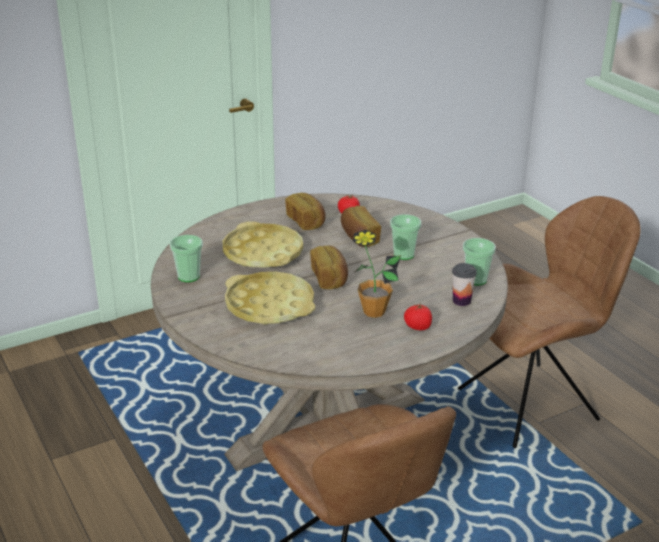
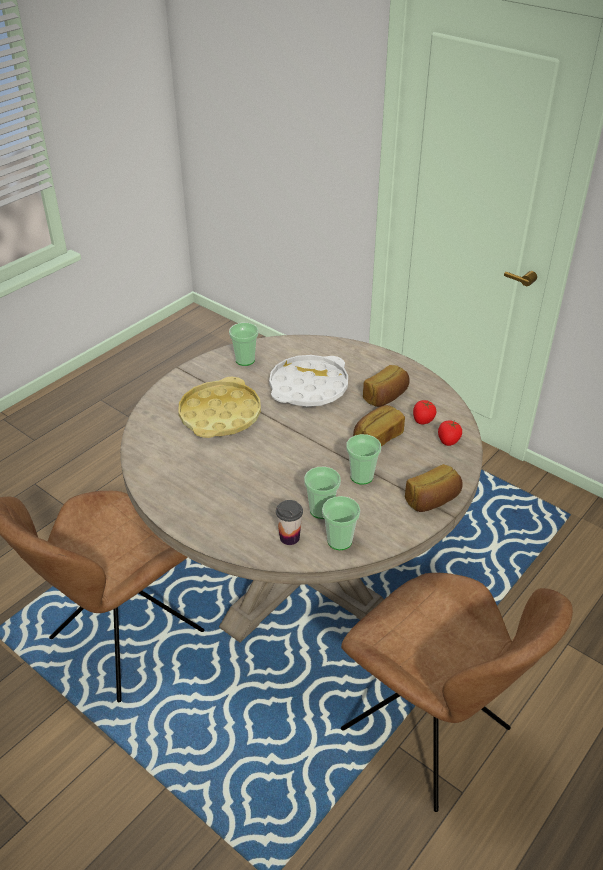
camera: 70 degrees right, 10 degrees up
yellow tray [223,221,303,268] -> white tray [269,355,348,407]
bread [310,245,348,289] -> bread moved to [405,464,463,512]
potted plant [353,230,401,318] -> none
tomato [404,302,432,330] -> tomato moved to [438,420,462,446]
none -> cup [304,467,341,519]

